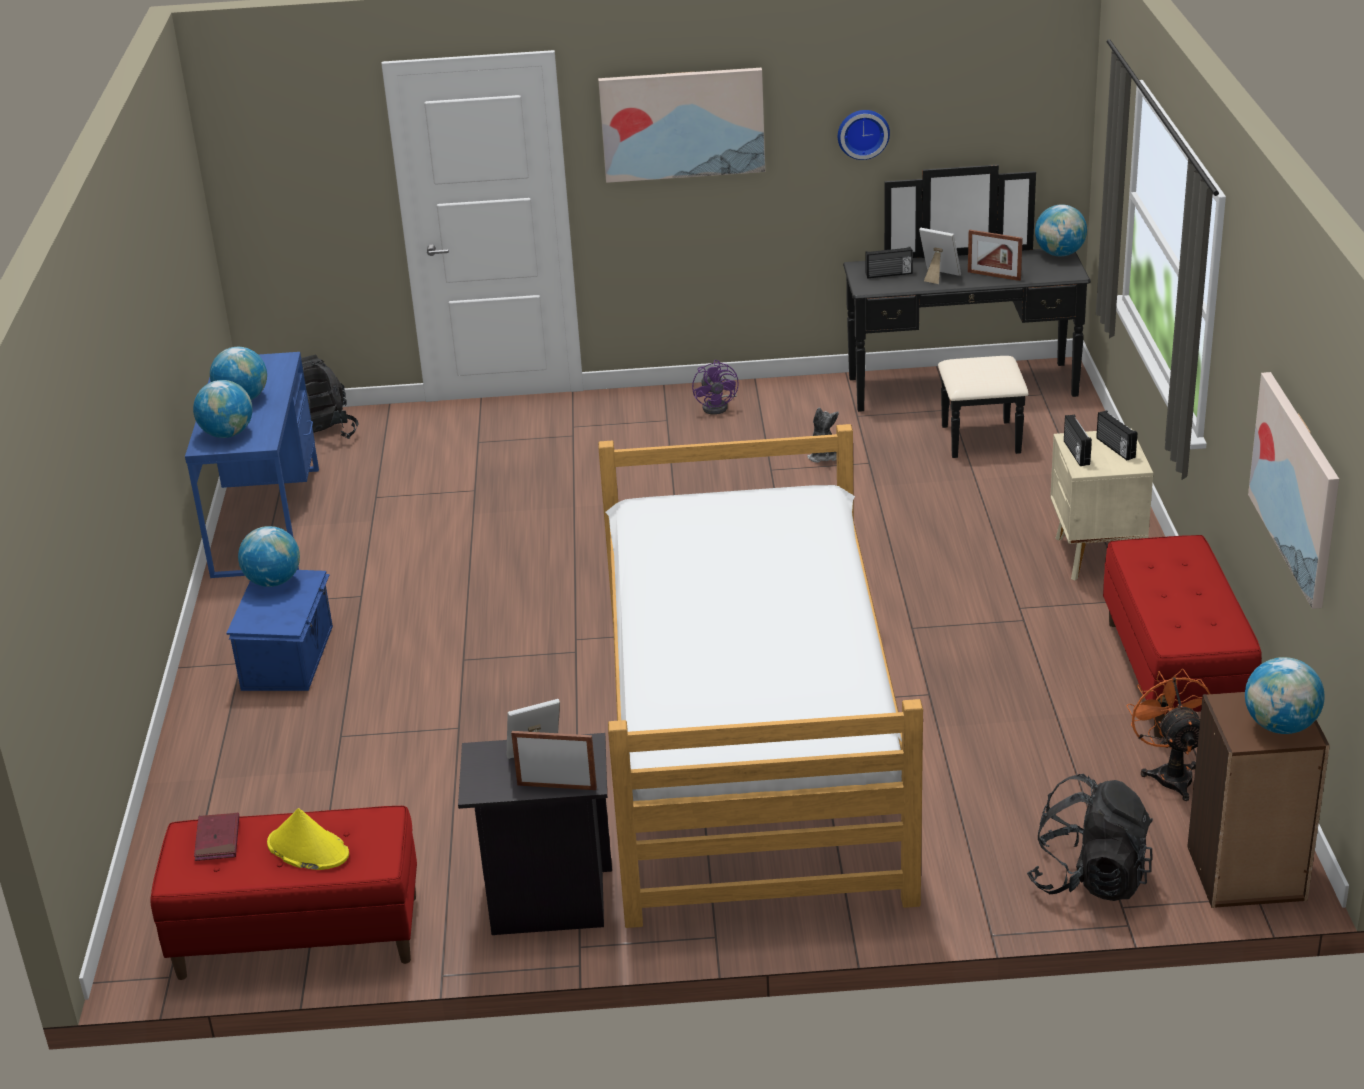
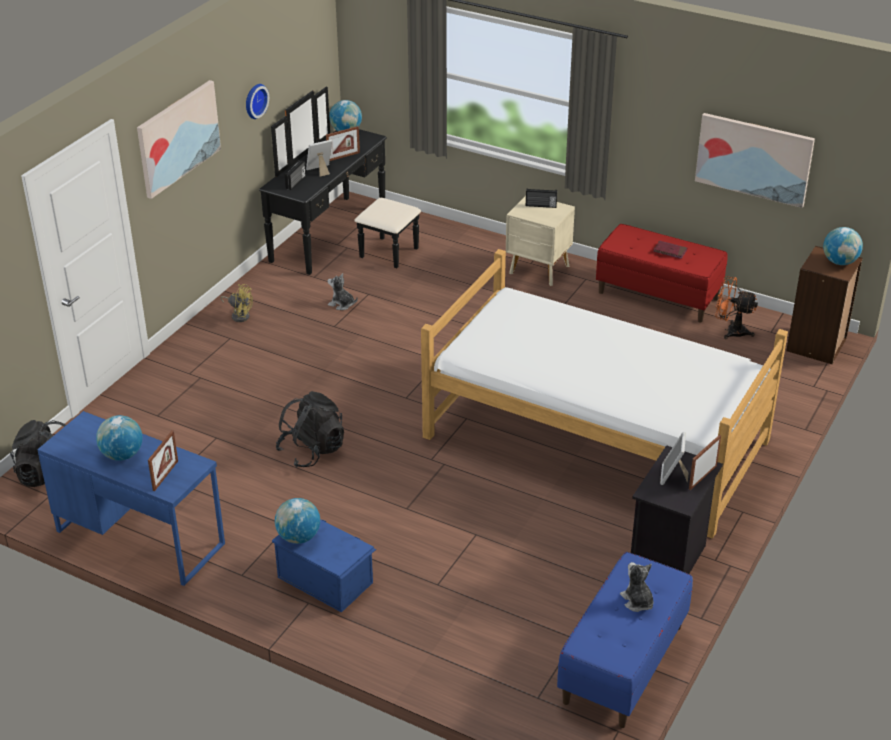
camera: 60 degrees left, 5 degrees up
red bench [150,806,417,980] -> blue bench [557,552,693,728]
globe [193,380,253,438] -> picture frame [148,430,178,491]
red book [194,813,239,861] -> red book moved to [653,241,687,259]
yellow hat [267,808,349,870] -> plush toy [620,562,654,612]
purple fan [692,360,739,415] -> yellow fan [220,284,253,322]
black backpack [1027,774,1153,901] -> black backpack moved to [276,391,344,467]
radio [1064,415,1092,466] -> none

